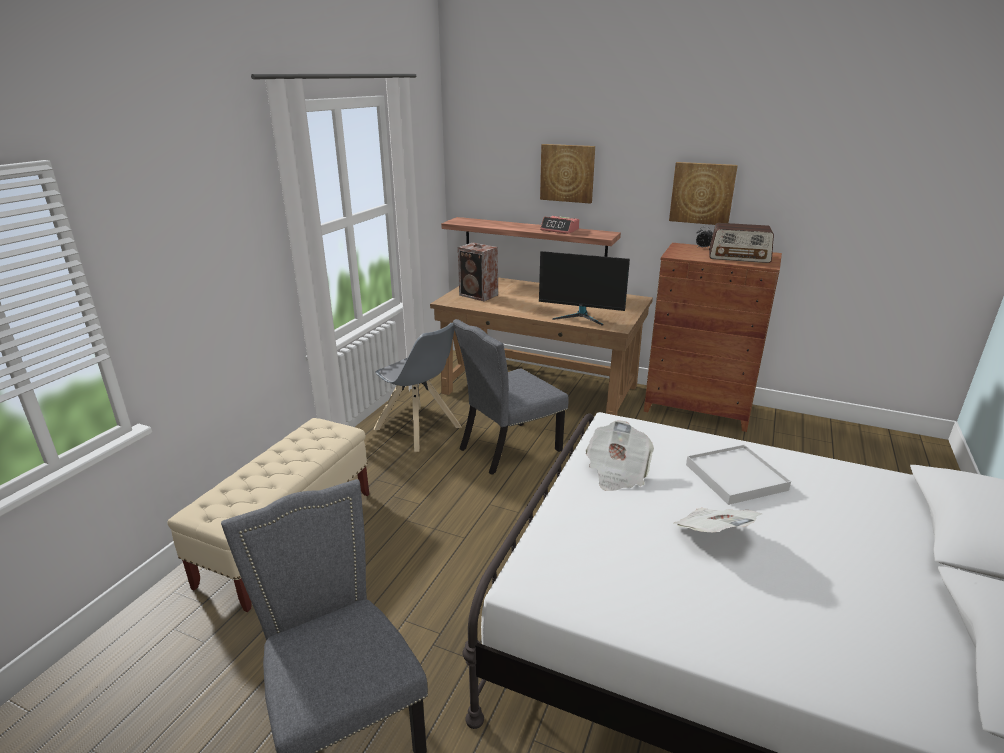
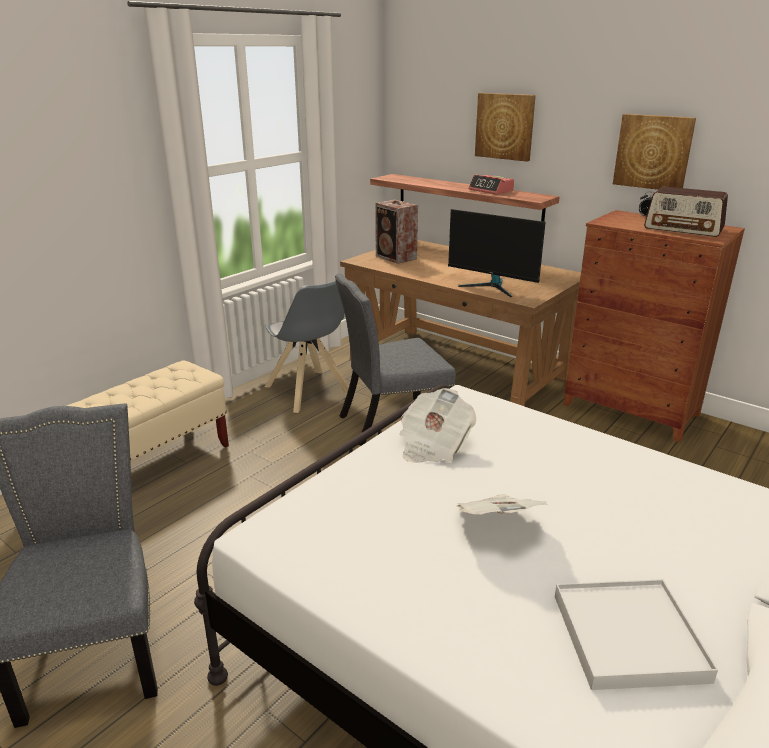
camera: 15 degrees right, 0 degrees up
white tray [686,445,791,505] -> white tray moved to [555,579,718,690]

